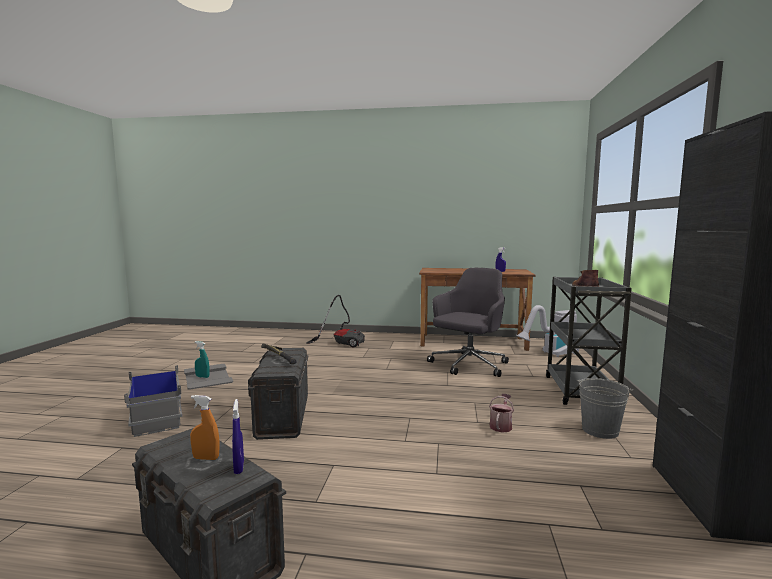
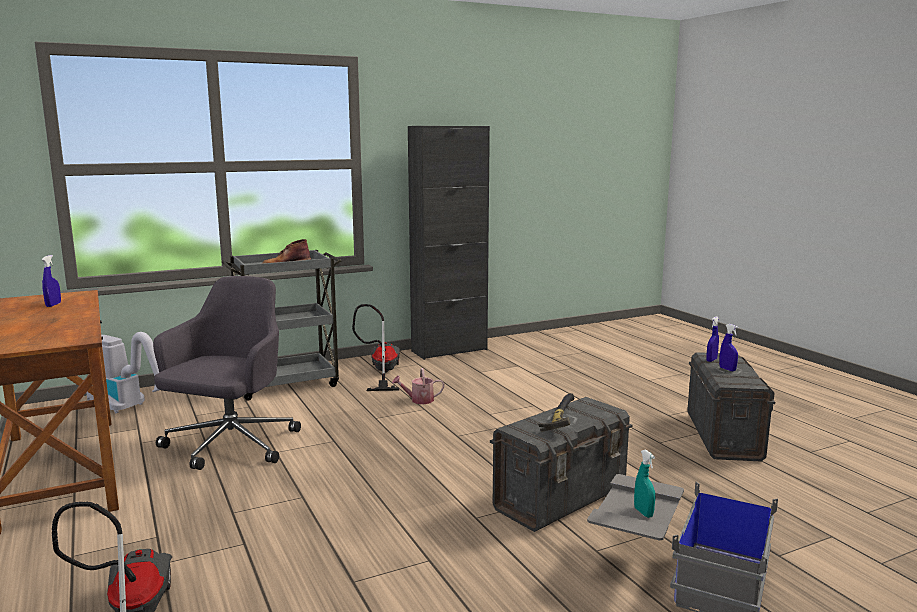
camera: 125 degrees left, 5 degrees up
orange spray bottle [190,395,220,460] -> blue spray bottle [719,324,739,371]
grey office chair [427,268,509,377] -> grey office chair turned 105 degrees clockwise [153,276,301,470]
grey bucket [577,378,633,439] -> vacuum cleaner [352,304,400,391]

